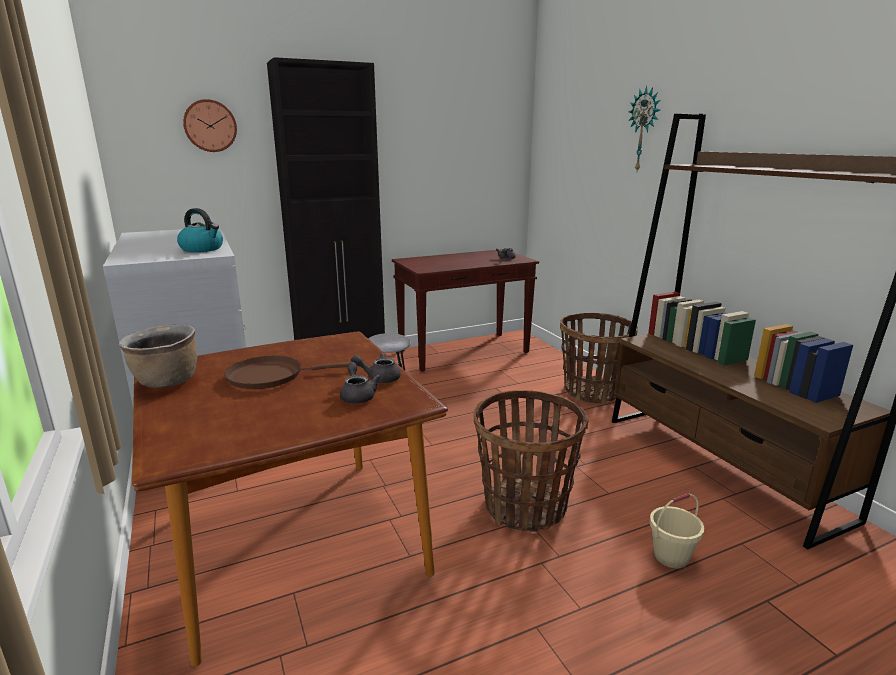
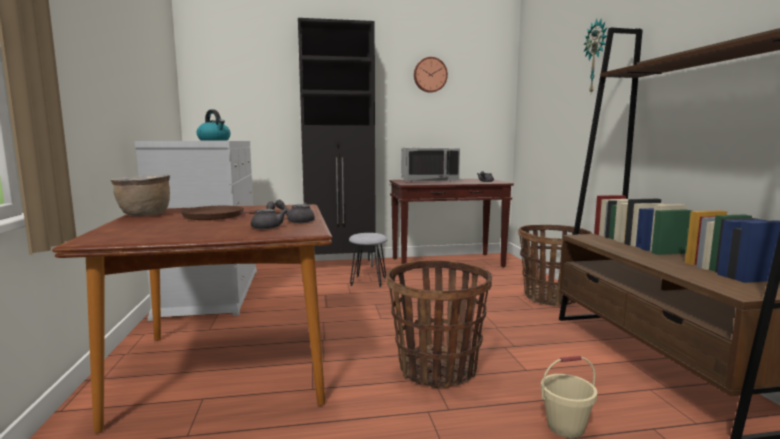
camera: 15 degrees right, 10 degrees down
wall clock [183,99,237,152] -> wall clock moved to [414,57,448,93]
none -> grey microwave [401,148,460,182]

